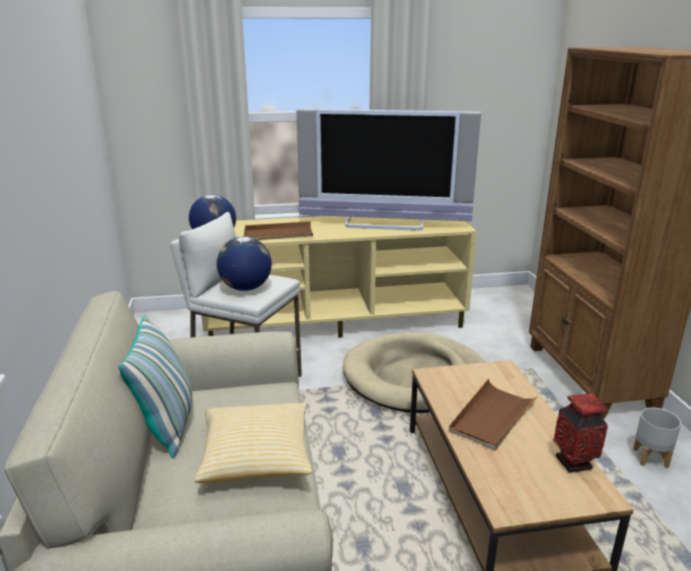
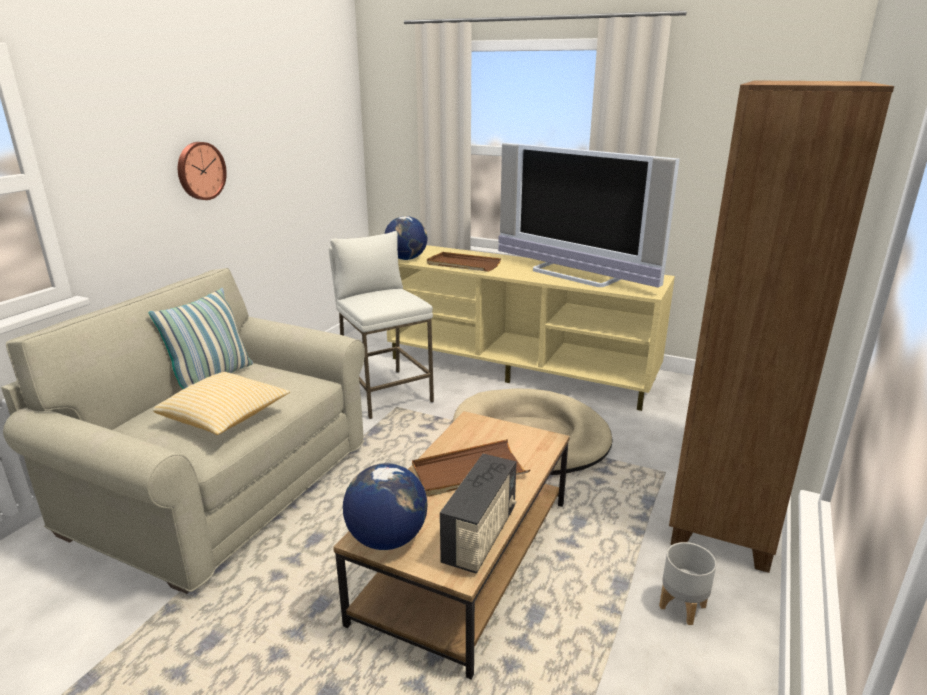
camera: 35 degrees right, 0 degrees up
globe [217,237,272,291] -> globe moved to [343,463,427,550]
vase [553,393,608,473] -> radio [440,454,517,574]
none -> wall clock [178,142,227,200]

